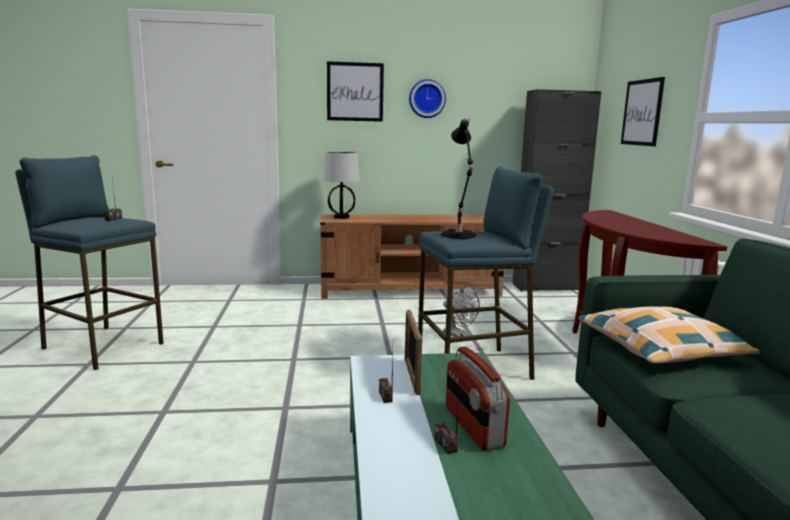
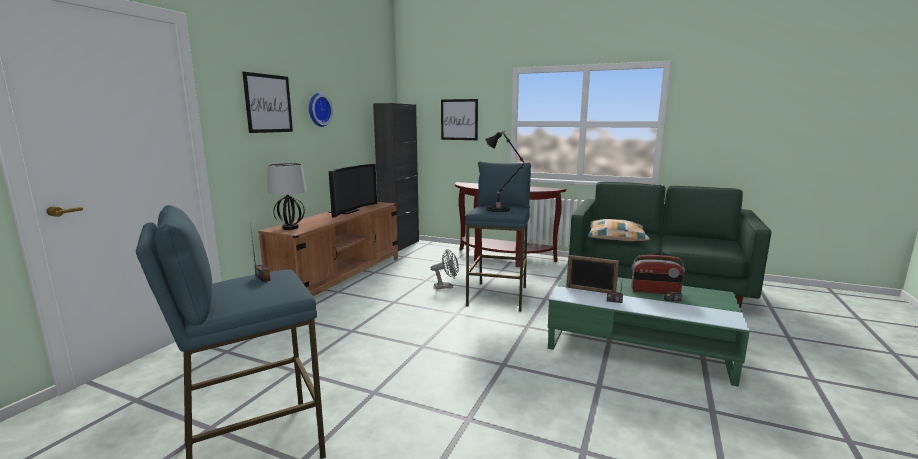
camera: 60 degrees left, 0 degrees up
none -> television [329,164,377,218]

